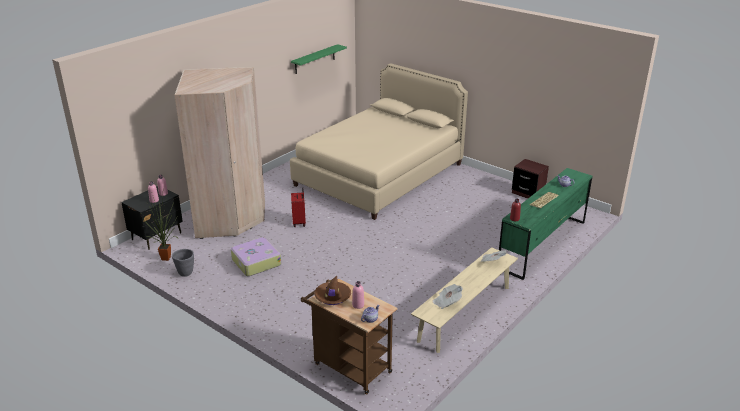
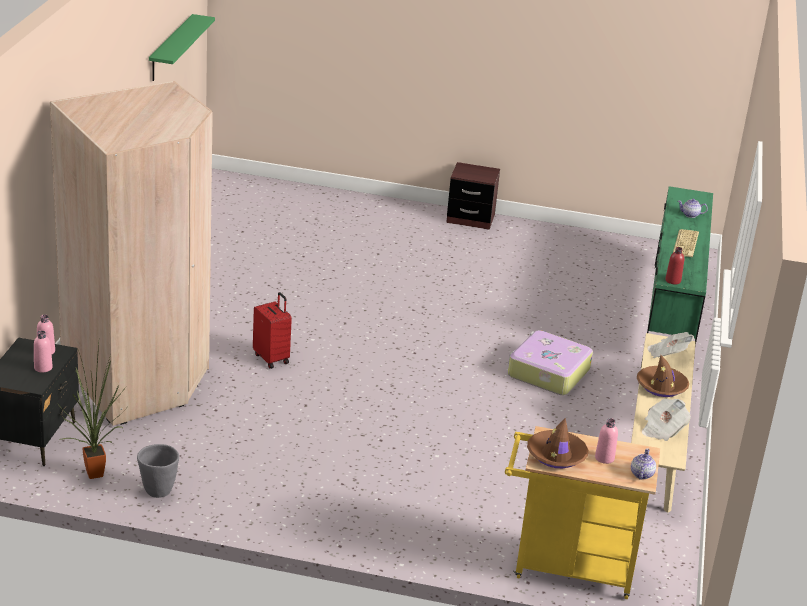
camera: 30 degrees left, 0 degrees up
suitcase [231,237,281,276] -> suitcase moved to [508,330,593,395]
beige bed [290,63,468,220] -> none
brown cart [301,279,398,395] -> yellow cart [505,426,660,599]
brown nightstand [512,159,549,199] -> brown nightstand moved to [446,162,500,230]
none -> brown hat [637,355,689,397]

